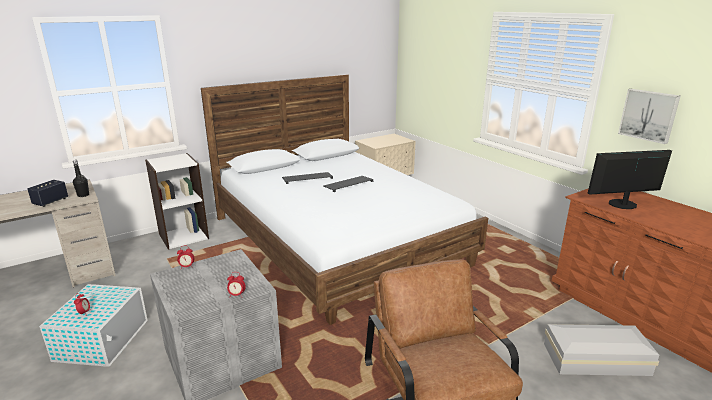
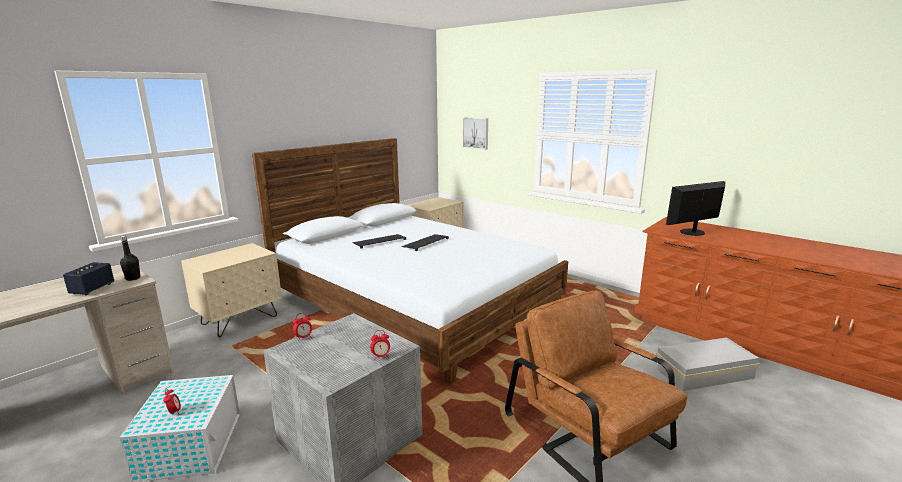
camera: 15 degrees left, 5 degrees down
white bookcase [145,153,209,250] -> beige nightstand [181,243,282,337]
picture [618,89,680,144] -> picture moved to [463,118,488,150]

